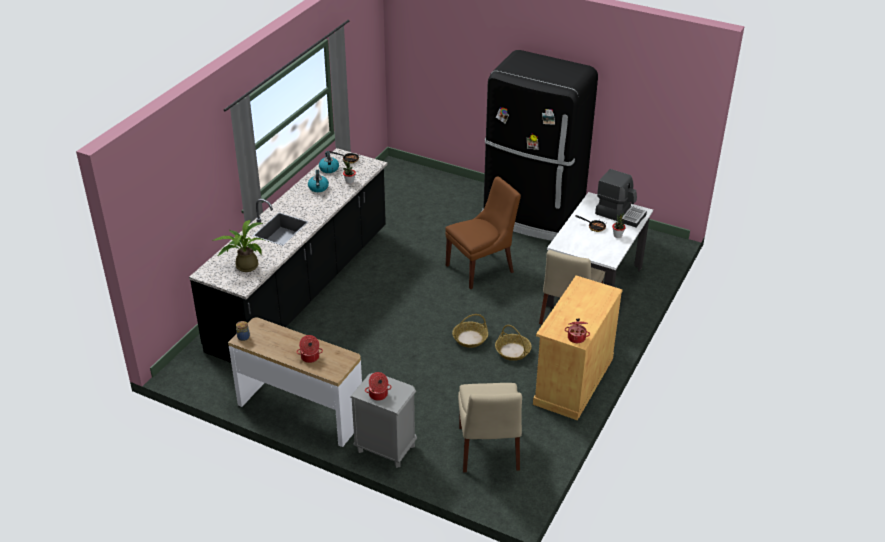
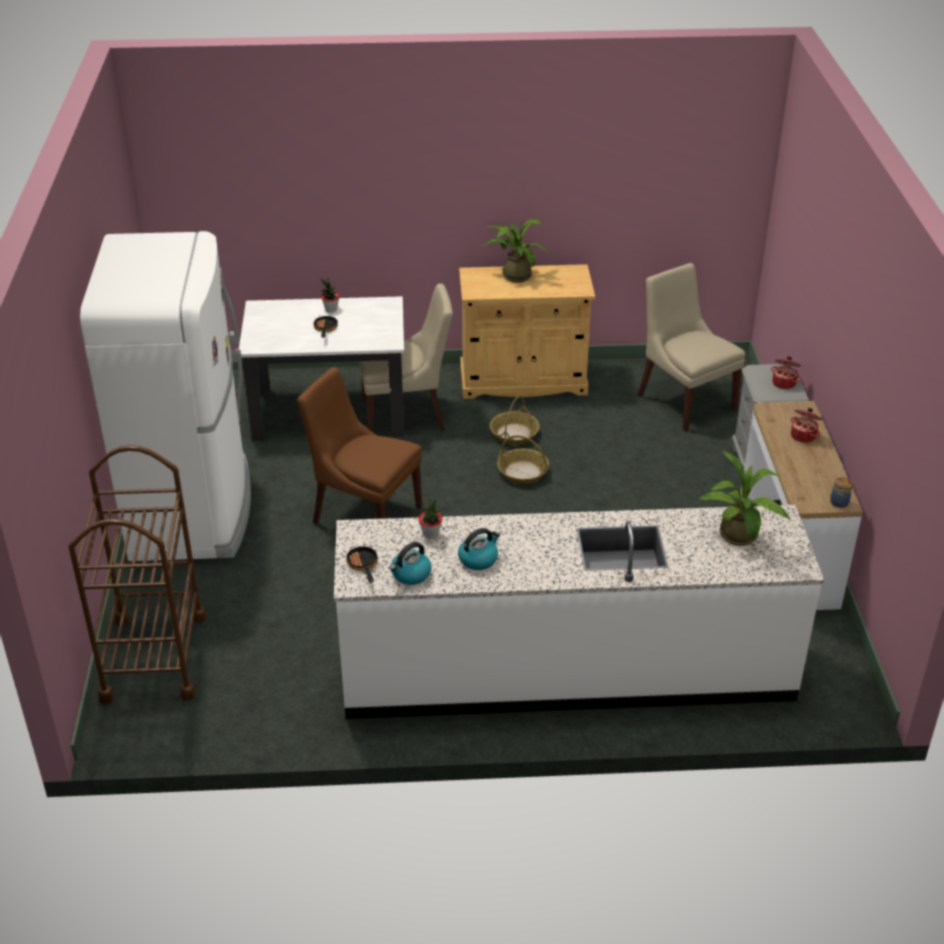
camera: 120 degrees left, 0 degrees up
black counter [189,148,387,363] -> white counter [334,505,824,719]
beige chair [458,383,522,472] -> beige chair turned 90 degrees counterclockwise [638,263,746,432]
black fridge [481,50,598,241] -> white fridge [80,231,251,561]
cooking pot [565,319,590,343] -> none
coffee machine [595,169,647,227] -> none
none -> brown cart [69,445,207,704]
none -> potted plant [482,219,551,283]

